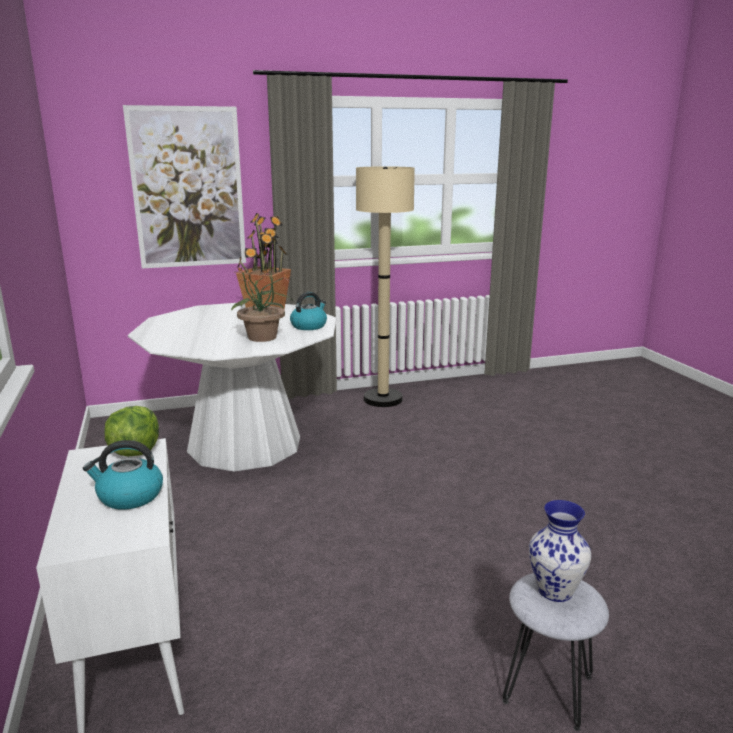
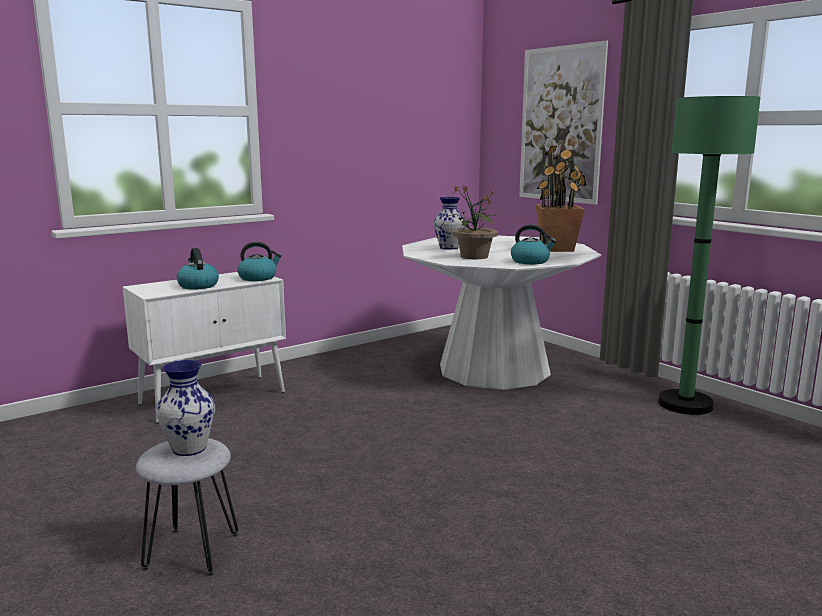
camera: 70 degrees right, 5 degrees down
lettuce [104,406,159,456] -> kettle [237,242,282,281]
beige floor lamp [356,166,415,407] -> green floor lamp [658,96,761,415]
none -> vase [434,197,465,250]

